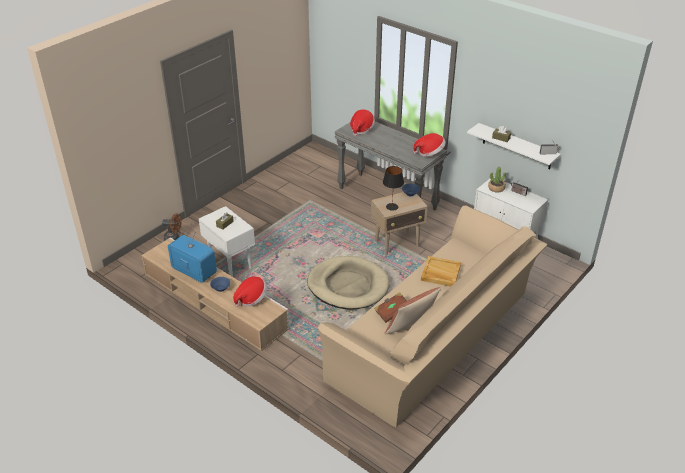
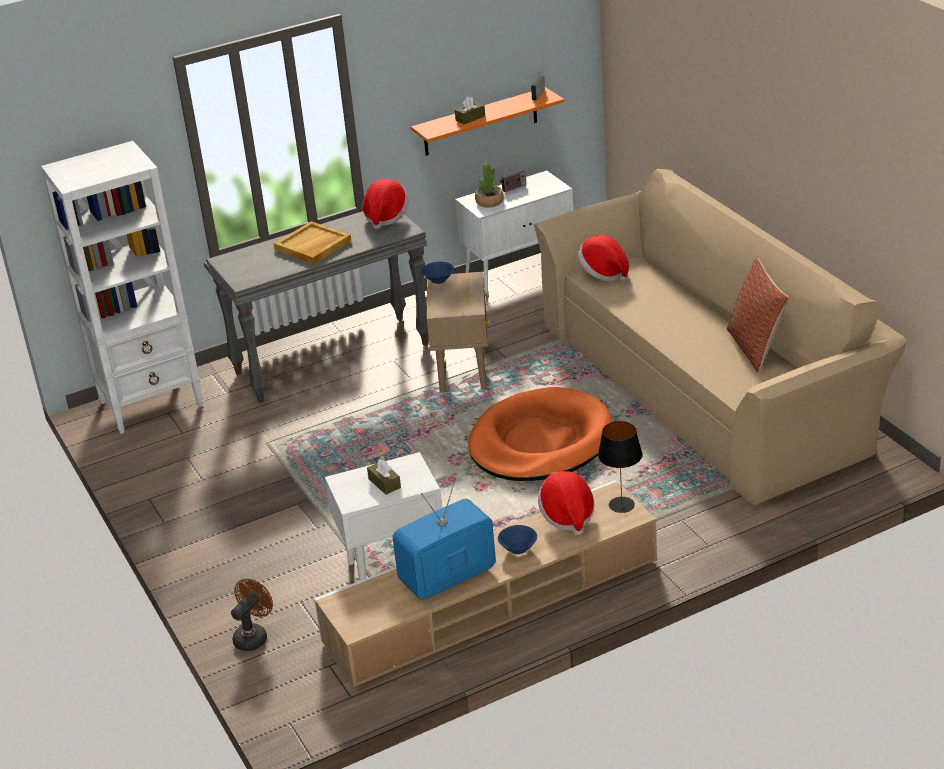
camera: 65 degrees left, 5 degrees down
beige dog bed [307,256,389,309] -> orange dog bed [468,387,612,481]
hat [350,110,375,136] -> hat moved to [578,235,629,282]
brown book [374,292,407,323] -> none
black table lamp [383,166,404,211] -> black table lamp moved to [598,421,643,513]
beige tray [421,256,461,287] -> beige tray moved to [274,221,351,264]
white shelf [467,123,561,170] -> orange shelf [411,87,565,156]
none -> white bookcase [41,141,203,434]

